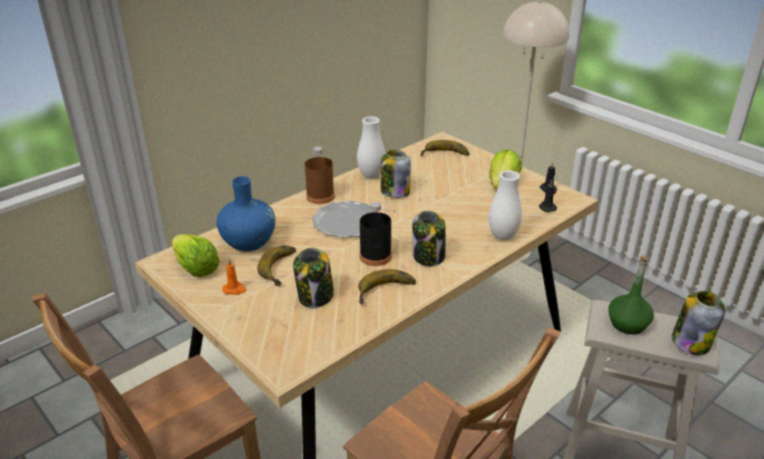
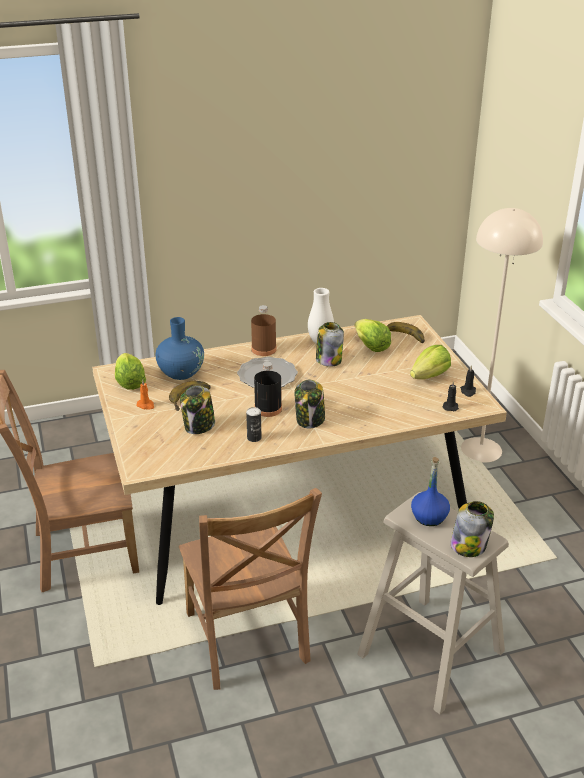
camera: 25 degrees right, 0 degrees up
banana [358,269,416,304] -> can [246,407,262,442]
white vase [488,170,522,240] -> none
green bottle [608,255,654,334] -> blue bottle [411,457,450,526]
none -> lettuce [355,319,391,352]

